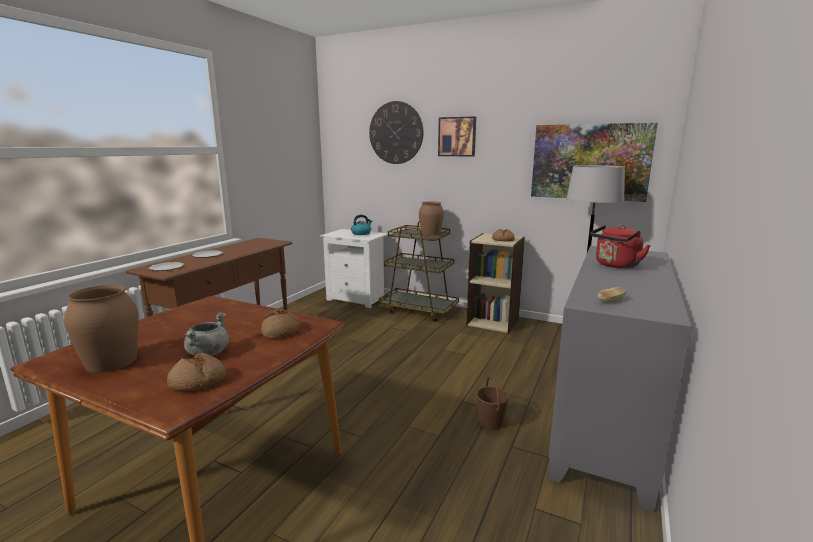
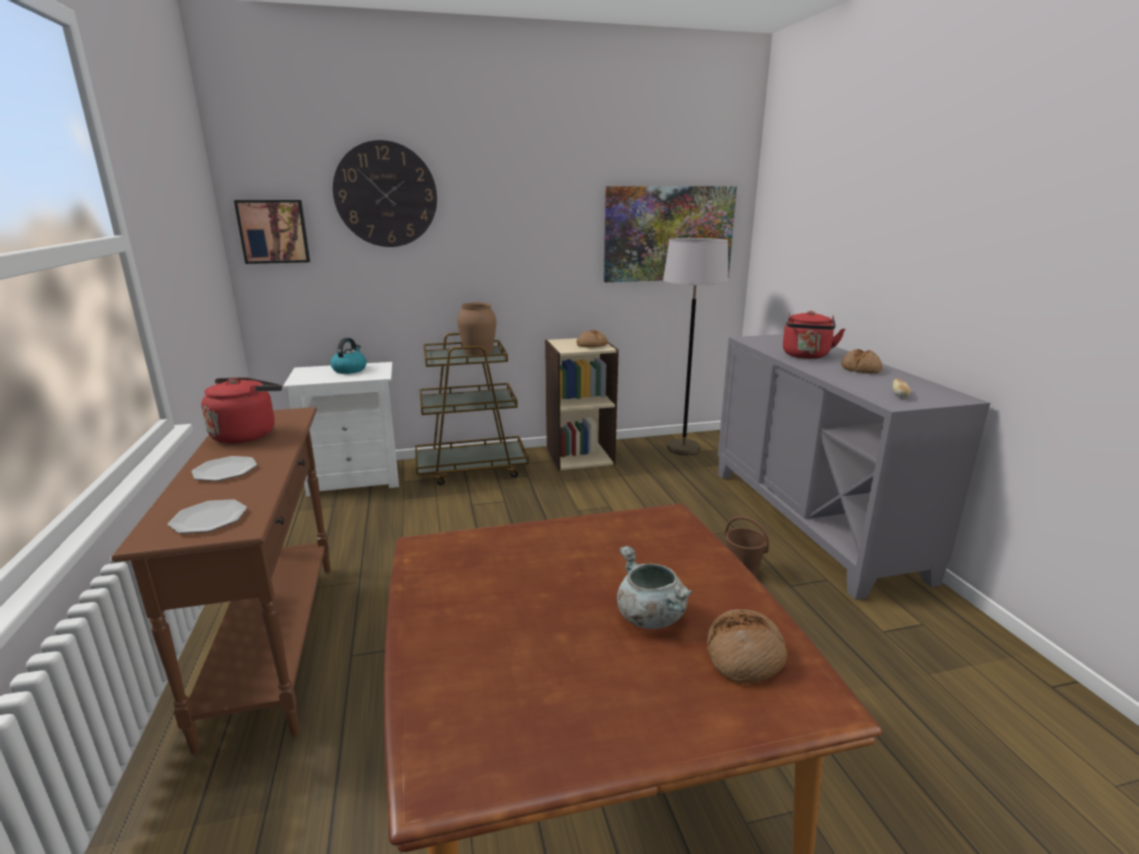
camera: 40 degrees left, 5 degrees up
brown vase [64,285,138,373] -> none
bread [261,309,300,339] -> bread moved to [841,349,882,374]
picture [438,116,476,157] -> picture moved to [234,200,310,264]
none -> red kettle [201,378,282,443]

